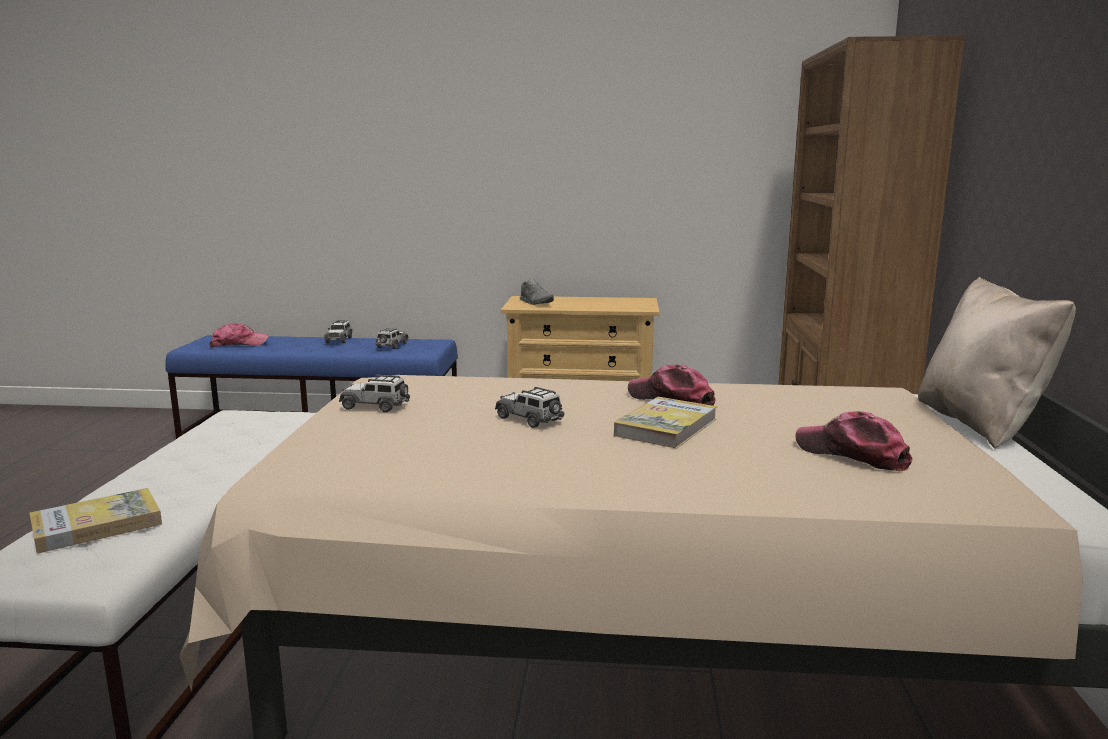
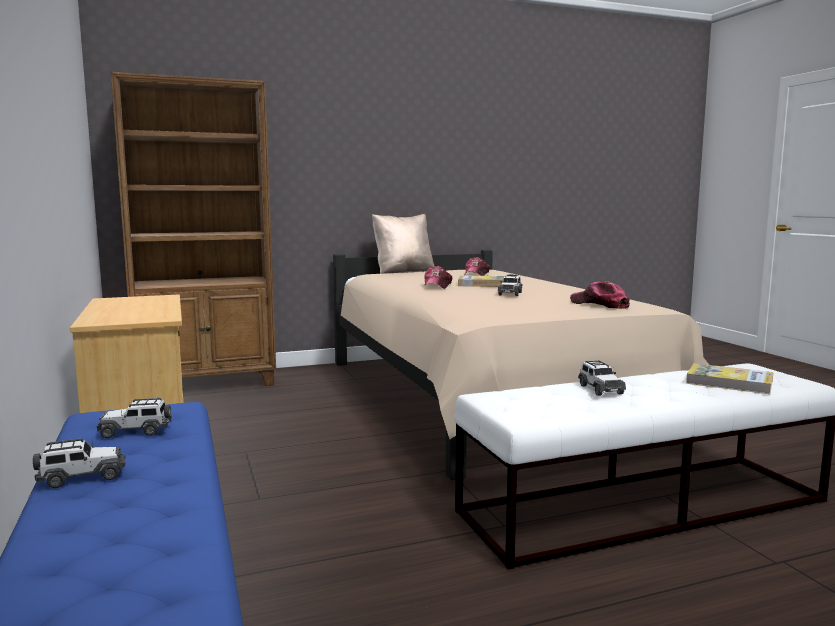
camera: 115 degrees left, 5 degrees down
cap [209,323,269,347] -> cap moved to [570,281,630,309]
toy car [339,375,410,412] -> toy car moved to [578,360,626,396]
grey shoe [520,279,554,305] -> none

